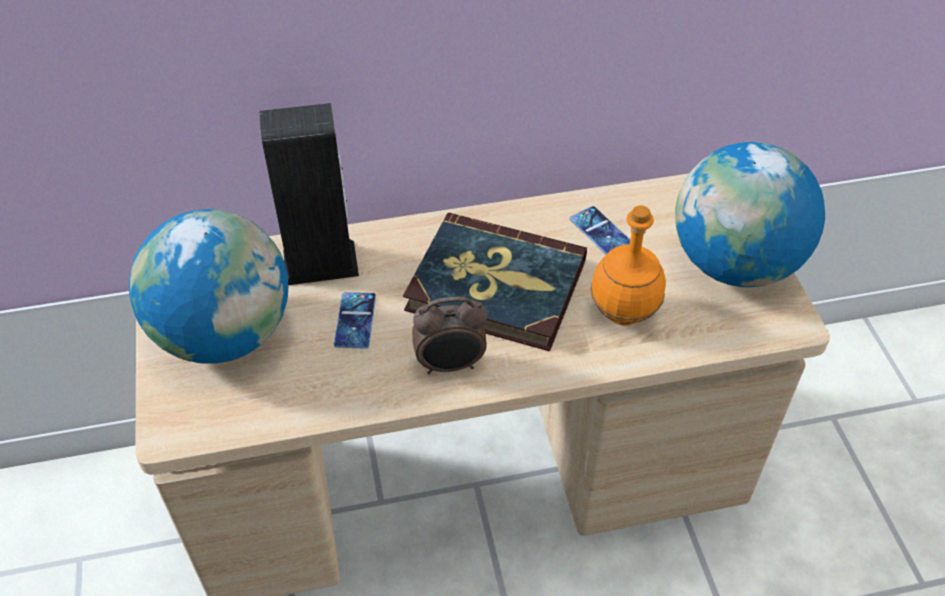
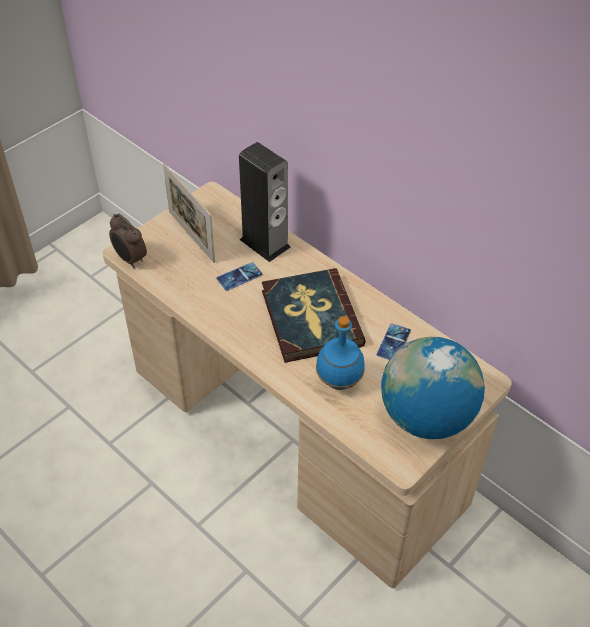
camera: 55 degrees right, 0 degrees up
globe [129,209,288,363] -> picture frame [163,164,215,263]
alarm clock [412,296,487,374] -> alarm clock moved to [109,214,147,268]
orange bottle [590,205,666,326] -> blue bottle [316,316,365,390]

